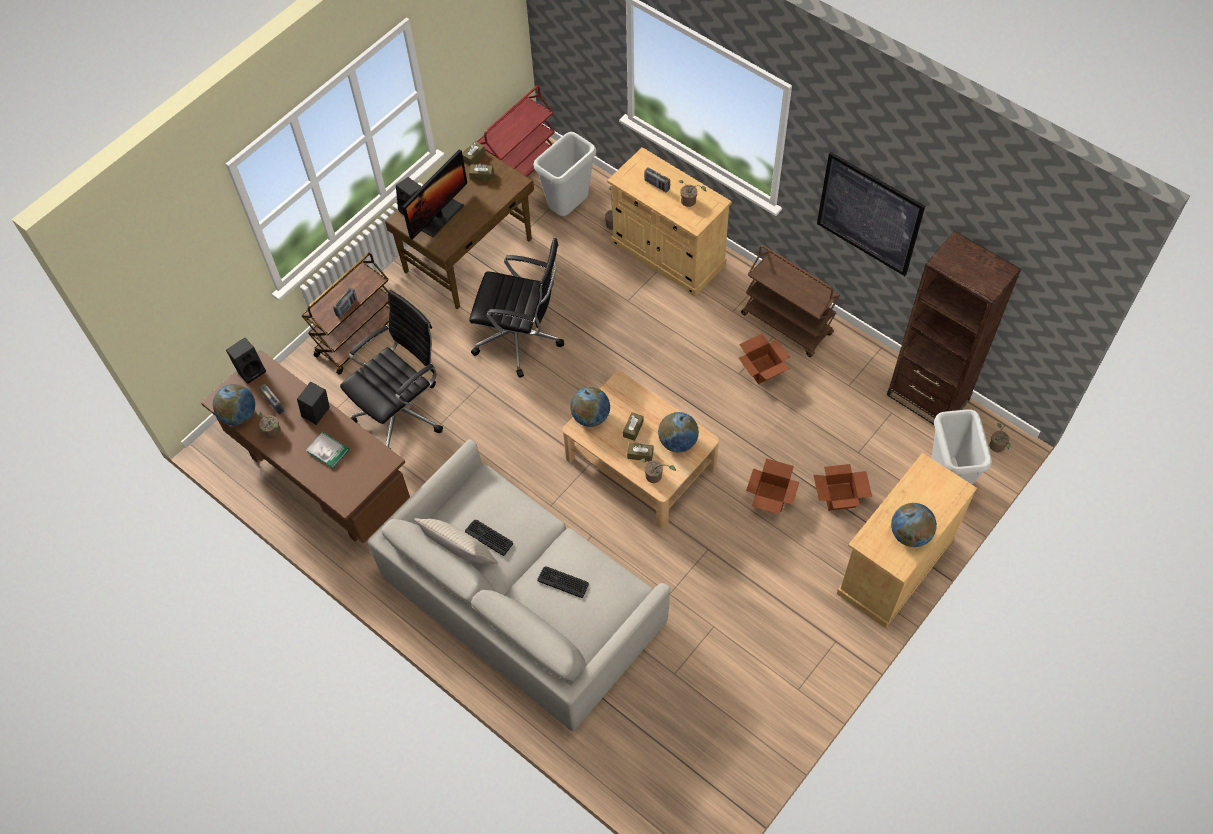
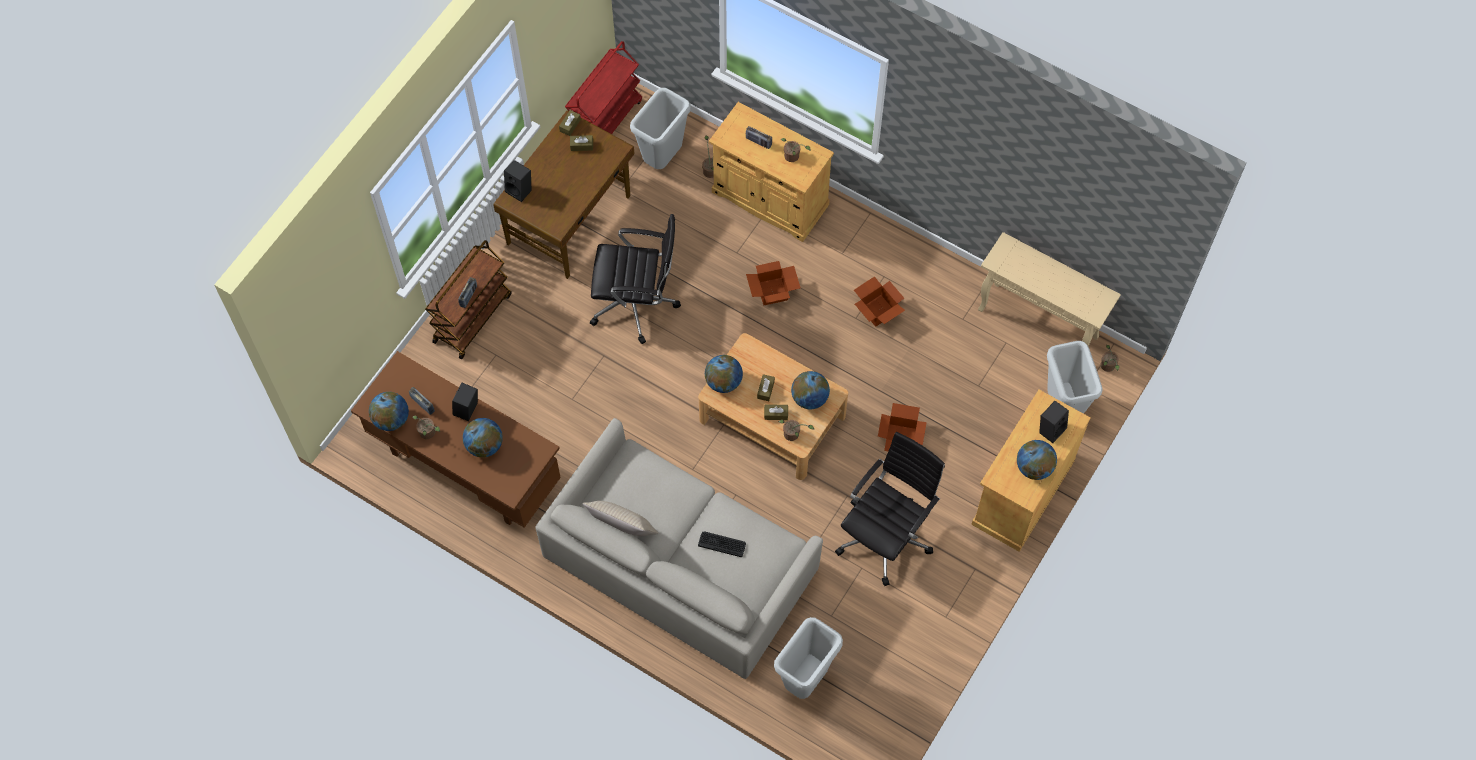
camera: 10 degrees left, 5 degrees up
black speaker [226,338,266,384] -> black speaker moved to [1039,401,1069,443]
book [306,432,349,469] -> globe [463,418,503,458]
black office chair [340,290,443,449] -> black office chair moved to [835,432,945,586]
monitor [402,149,467,239] -> none
keyboard [465,520,513,556] -> none
brown cart [741,245,840,357] -> none
cardboard box [813,464,872,511] -> cardboard box moved to [746,261,800,306]
picture [817,152,925,276] -> none
brown bookcase [887,231,1021,425] -> beige console table [978,232,1121,346]
none -> grey trash can [774,617,843,699]

